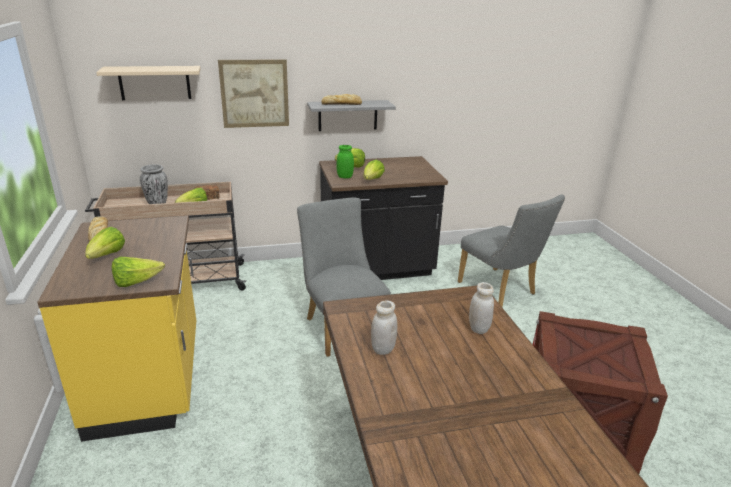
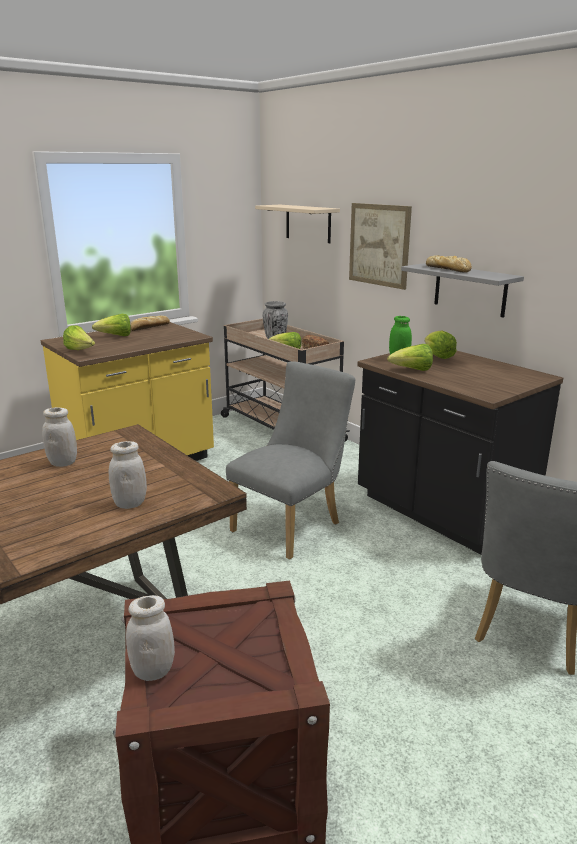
camera: 65 degrees right, 5 degrees down
none -> white jar [126,595,175,681]

